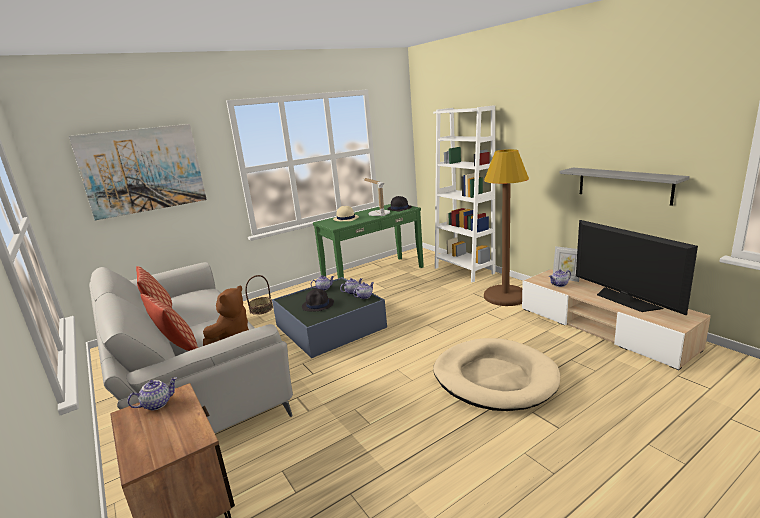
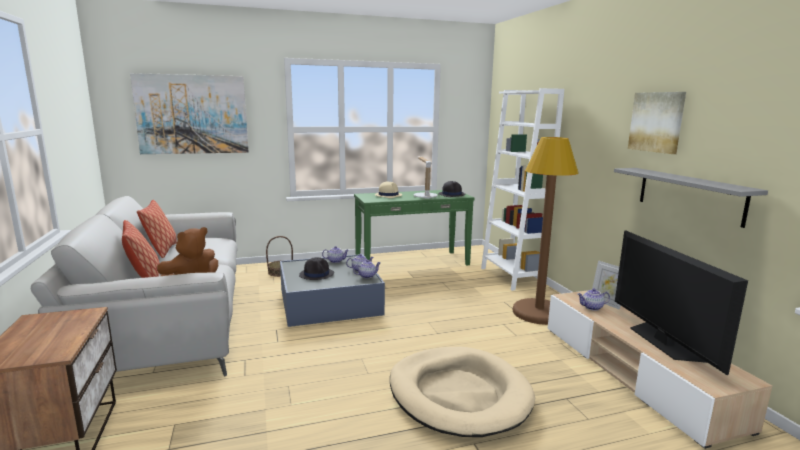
camera: 15 degrees right, 5 degrees down
teapot [127,377,177,410] -> none
none -> picture [628,92,686,154]

